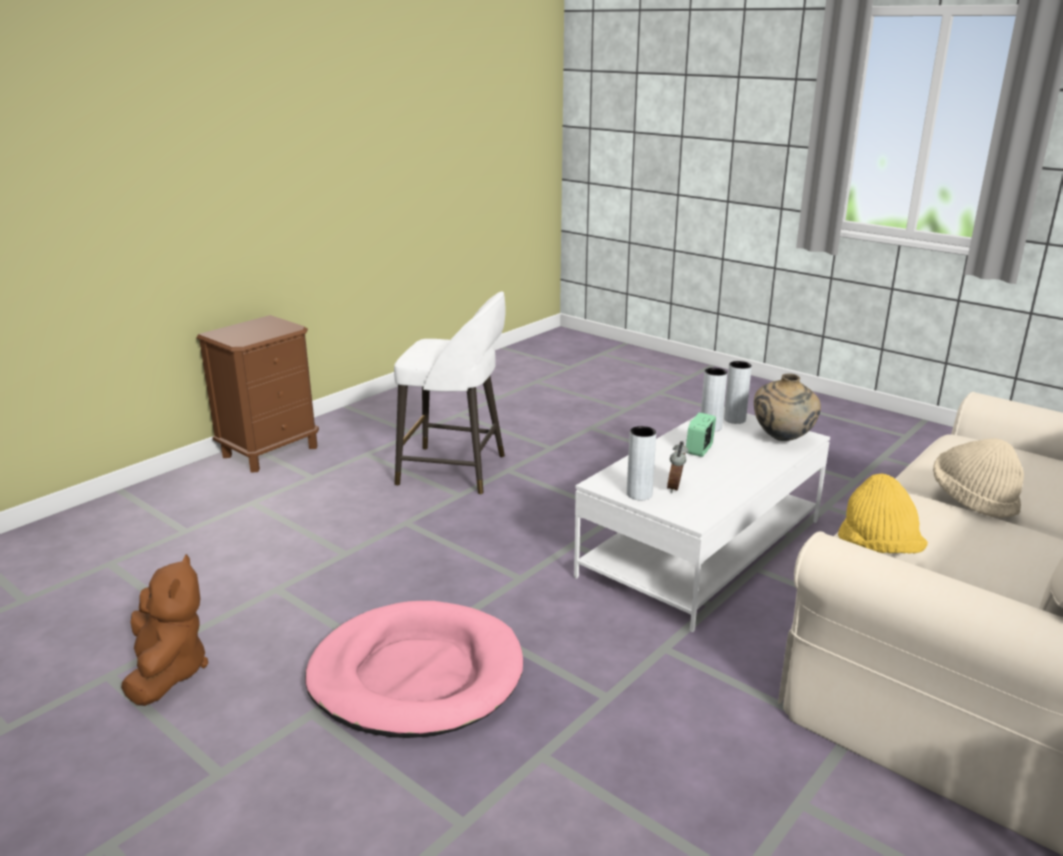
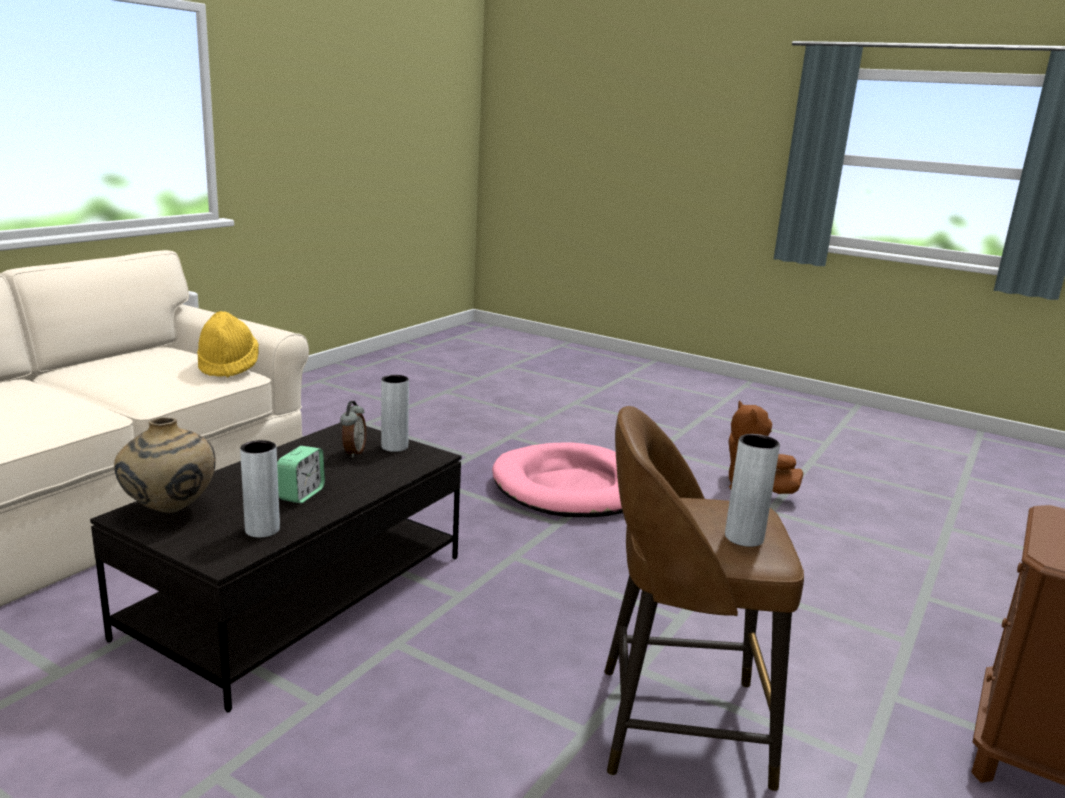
camera: 170 degrees right, 5 degrees down
white stool [394,291,506,495] -> brown stool [605,406,804,791]
white coffee table [574,407,830,632] -> black coffee table [90,422,462,712]
grey vase [724,361,752,424] -> grey vase moved to [725,434,780,547]
beige hat [933,438,1024,518] -> none

